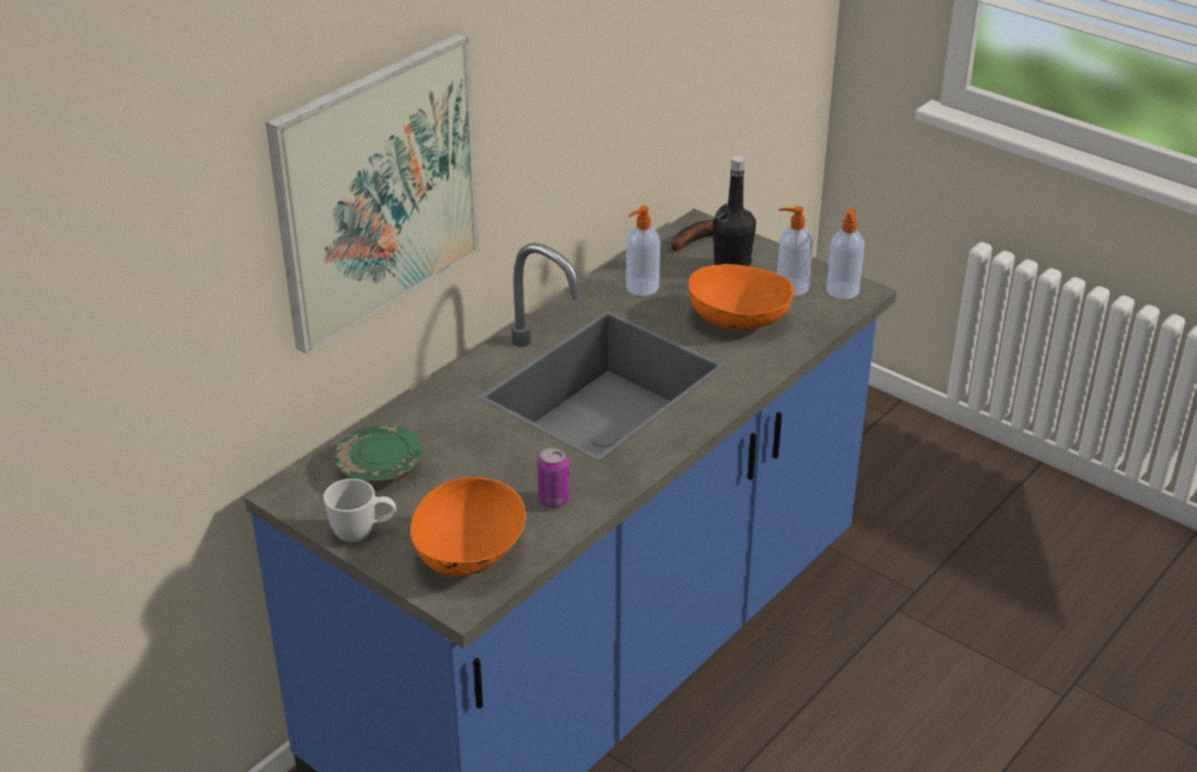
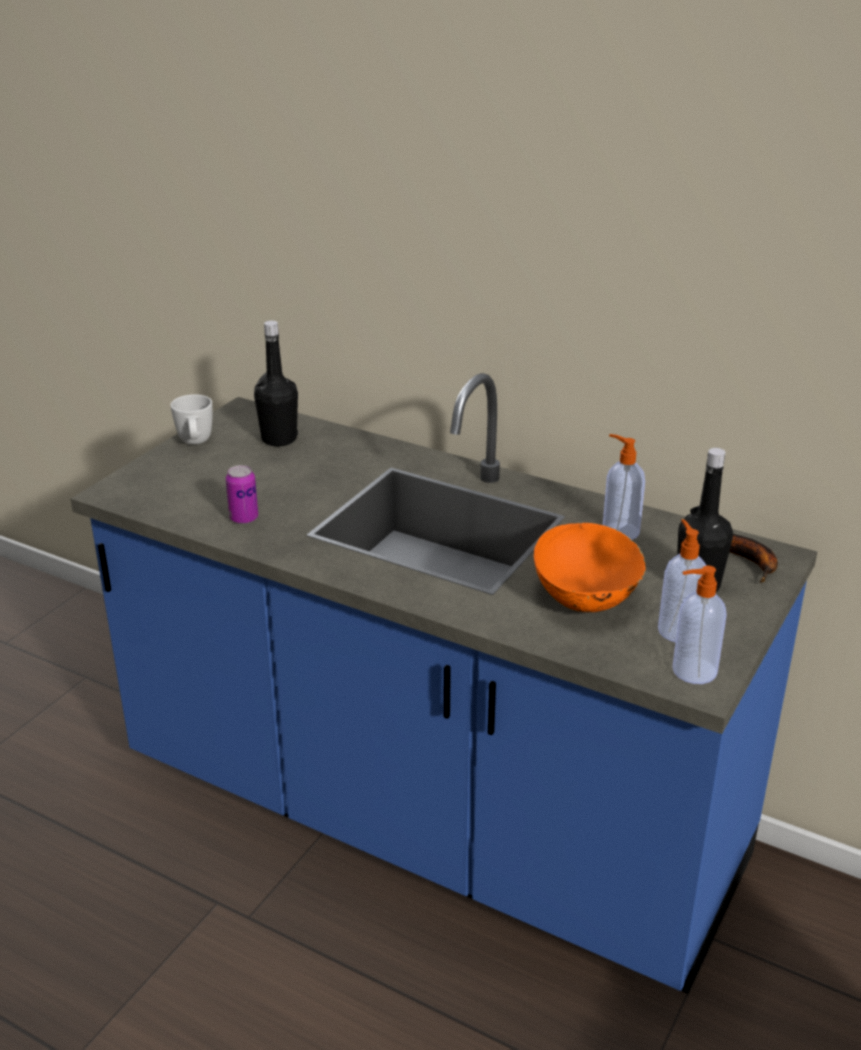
camera: 80 degrees right, 5 degrees down
picture [266,33,479,354] -> none
green plate [334,425,423,485] -> black bottle [254,321,298,446]
orange bowl [410,477,526,576] -> none

